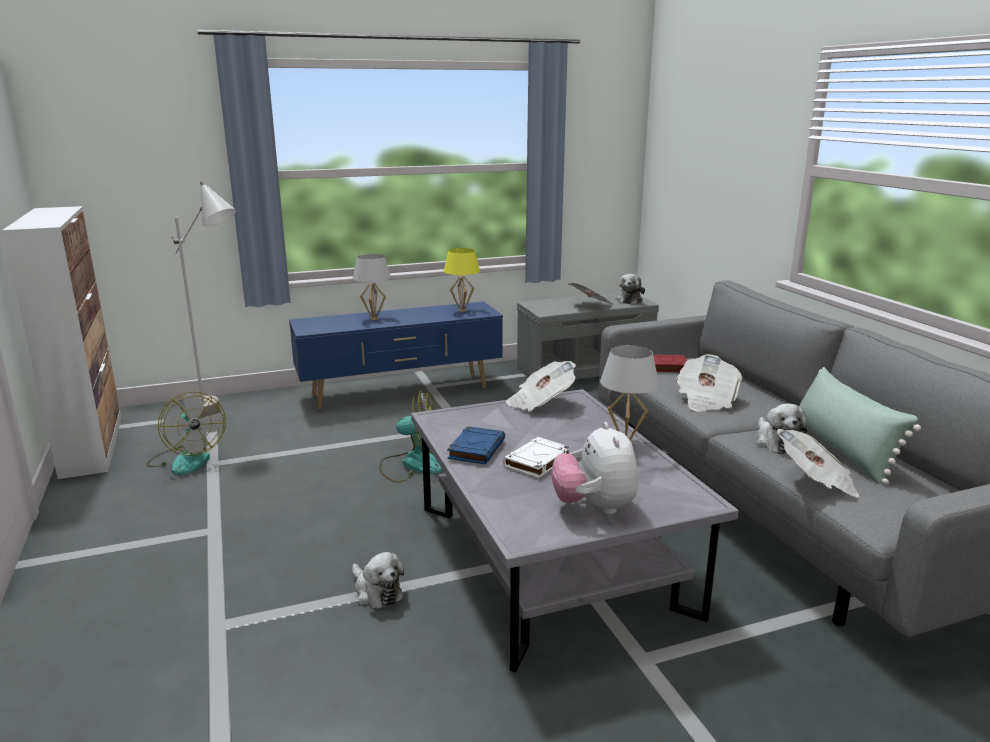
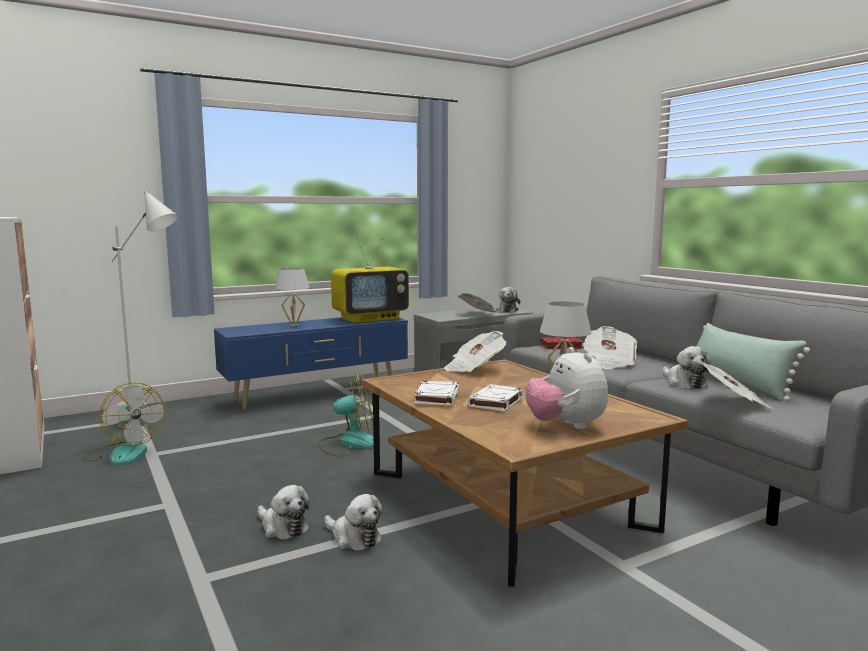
camera: 10 degrees left, 10 degrees down
grey coffee table [411,389,739,672] -> brown coffee table [362,359,688,587]
yellow table lamp [444,248,480,312] -> television [331,238,409,323]
blue book [447,426,505,464] -> white book [415,381,459,406]
none -> plush toy [258,485,310,540]

